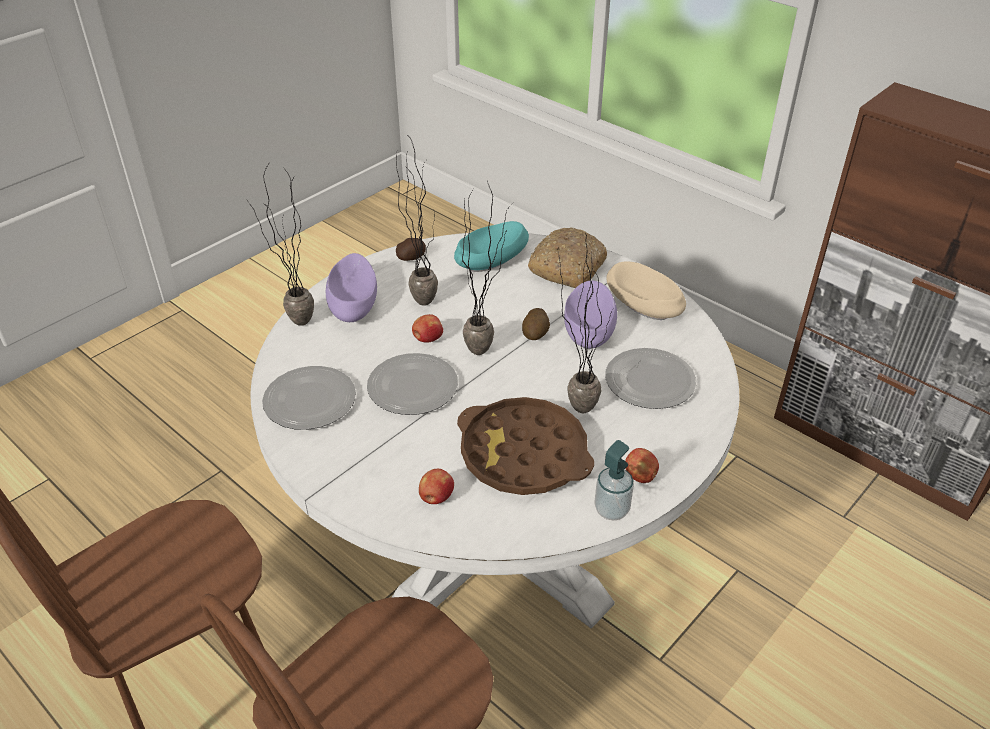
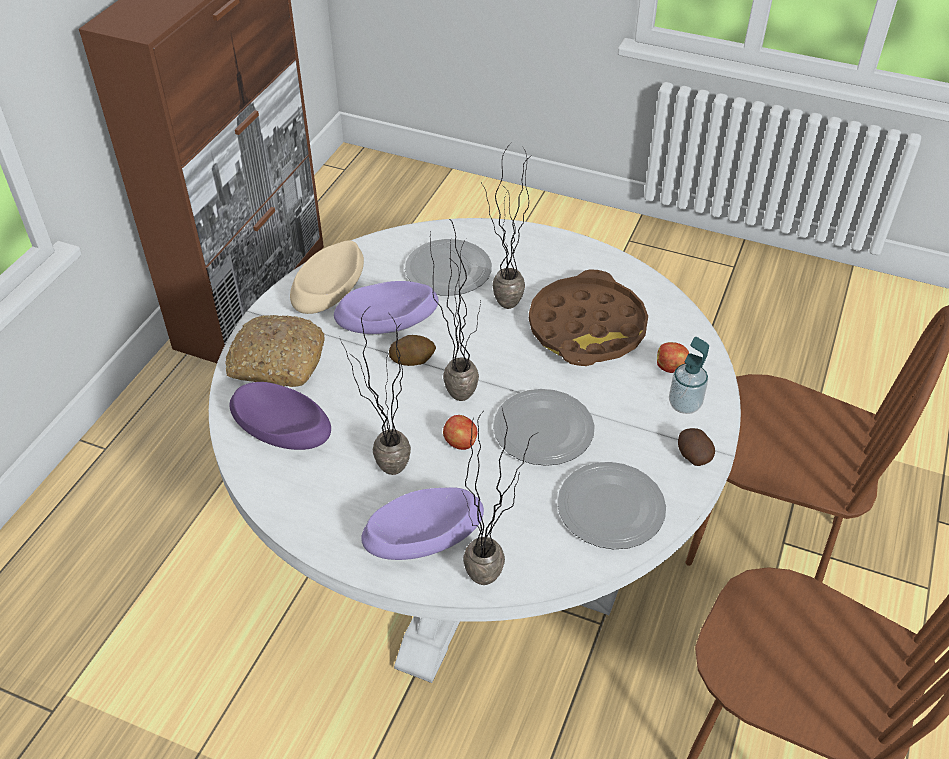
camera: 110 degrees left, 5 degrees up
potato [396,238,426,261] -> potato moved to [678,428,715,466]
turquoise bowl [454,221,529,272] -> purple bowl [230,382,331,450]
soap dispenser [594,440,634,521] -> soap dispenser moved to [669,337,709,414]
apple [625,448,659,483] -> none

